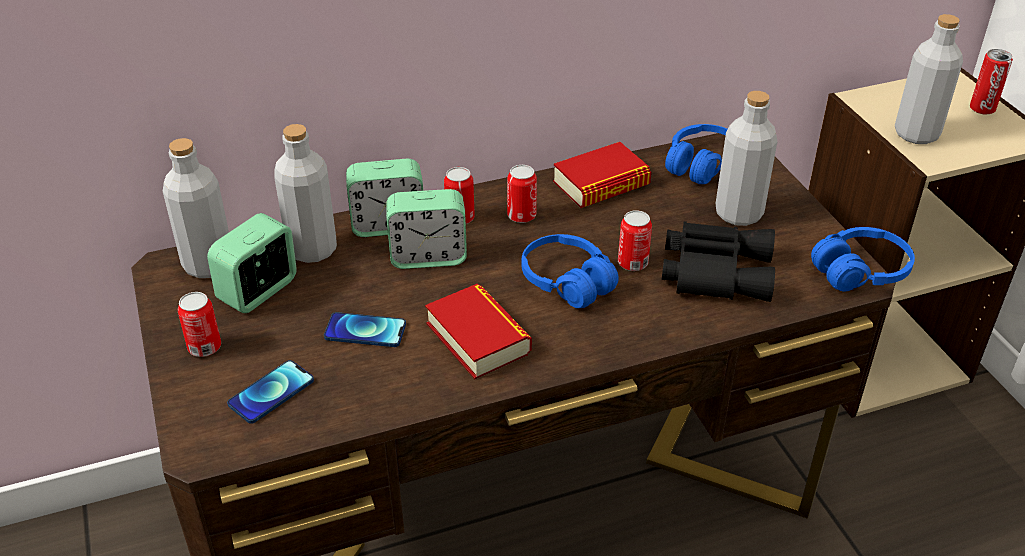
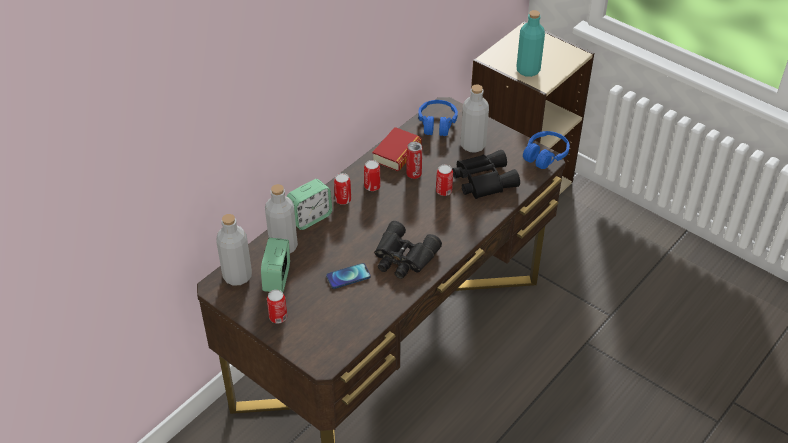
camera: 30 degrees left, 5 degrees up
phone [227,360,314,424] -> none
alarm clock [386,189,467,269] -> none
book [425,284,532,379] -> black binoculars [374,221,442,279]
blue headphones [522,234,619,308] -> none
grey bottle [895,14,963,144] -> turquoise bottle [517,10,545,77]
can [970,49,1013,114] -> can moved to [406,141,422,179]

